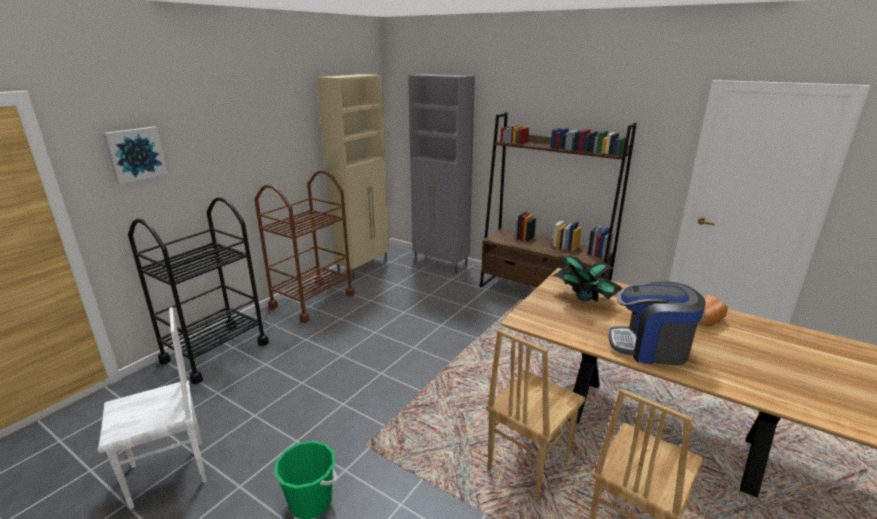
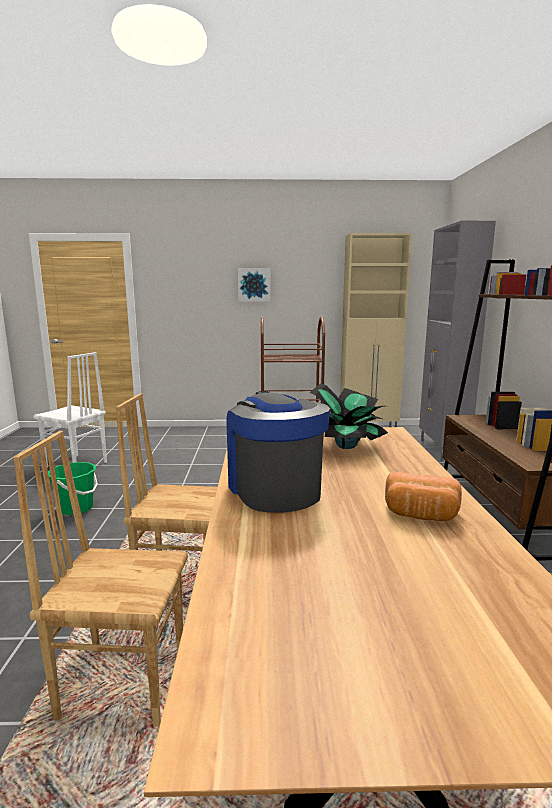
camera: 55 degrees right, 10 degrees down
picture [103,126,168,184] -> picture moved to [238,268,271,301]
black cart [128,197,269,384] -> none

